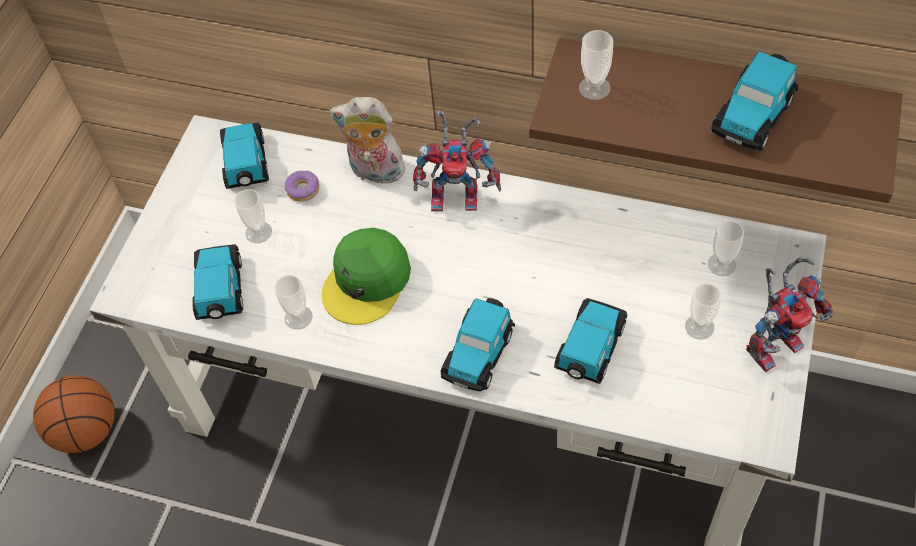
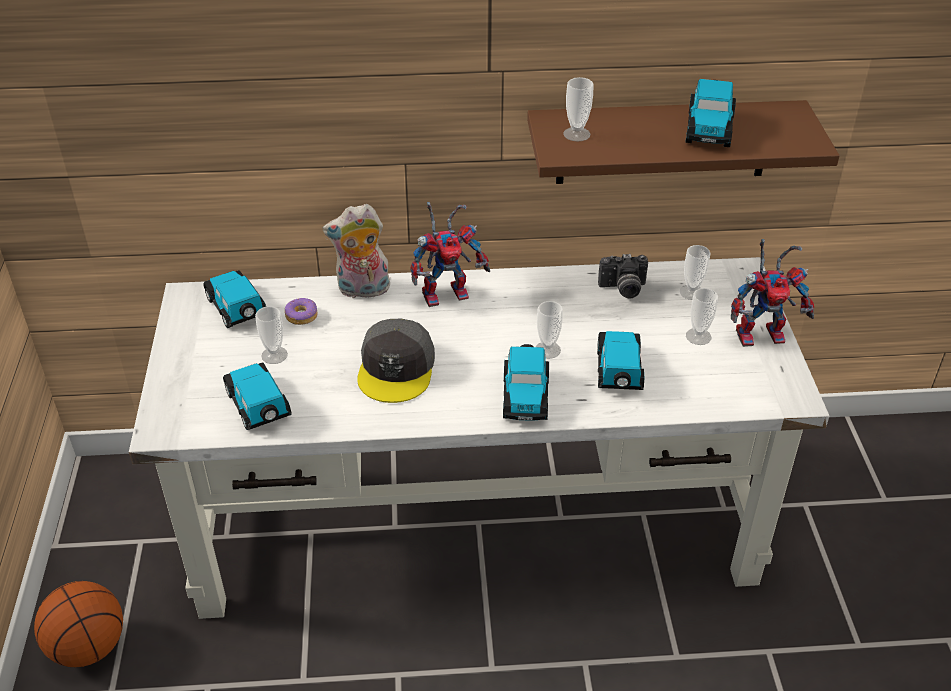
camera: 25 degrees left, 15 degrees down
cup [275,275,313,330] -> cup moved to [536,301,563,359]
green cap [322,228,411,325] -> grey cap [357,319,435,403]
toy robot [746,257,833,372] -> toy robot turned 45 degrees clockwise [731,239,814,347]
none -> camera [598,254,648,299]

